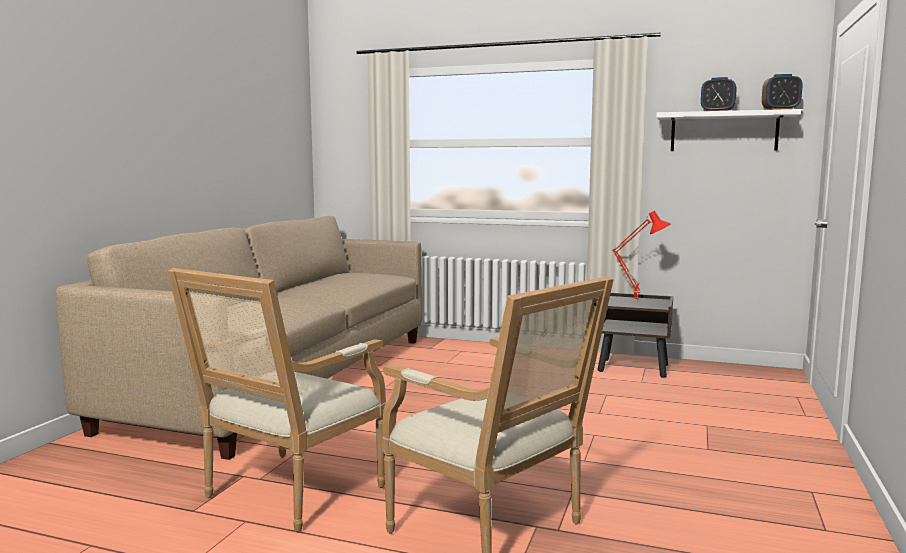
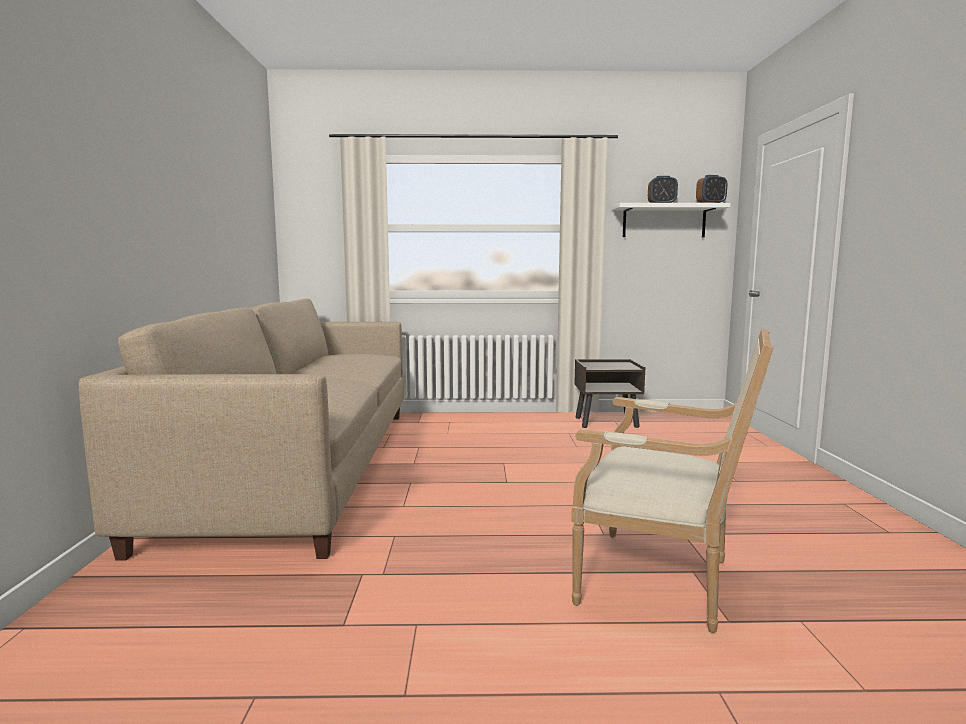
camera: 20 degrees left, 0 degrees up
armchair [167,268,386,532] -> none
red table lamp [612,211,671,302] -> none

